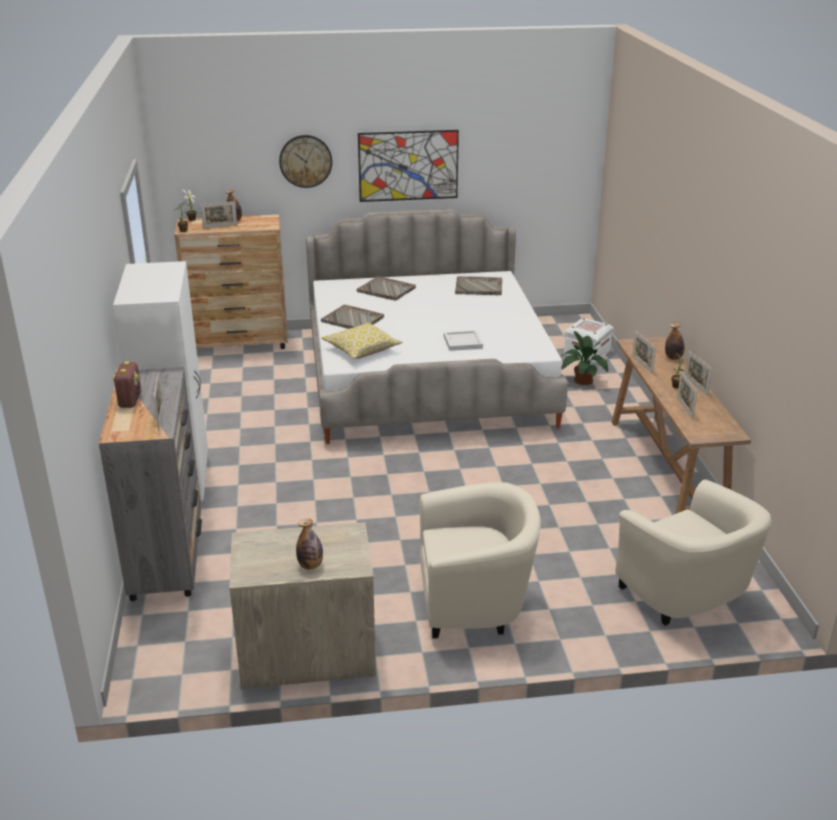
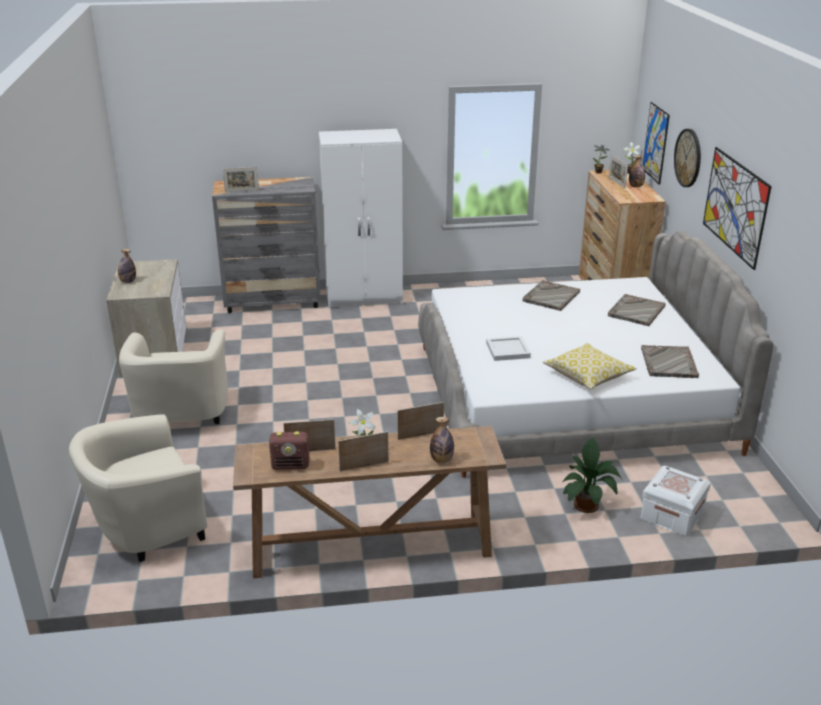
camera: 90 degrees right, 0 degrees up
radio [112,361,141,408] -> radio moved to [269,431,310,470]
pillow [321,323,402,359] -> pillow moved to [543,343,637,390]
none -> picture [643,102,670,185]

